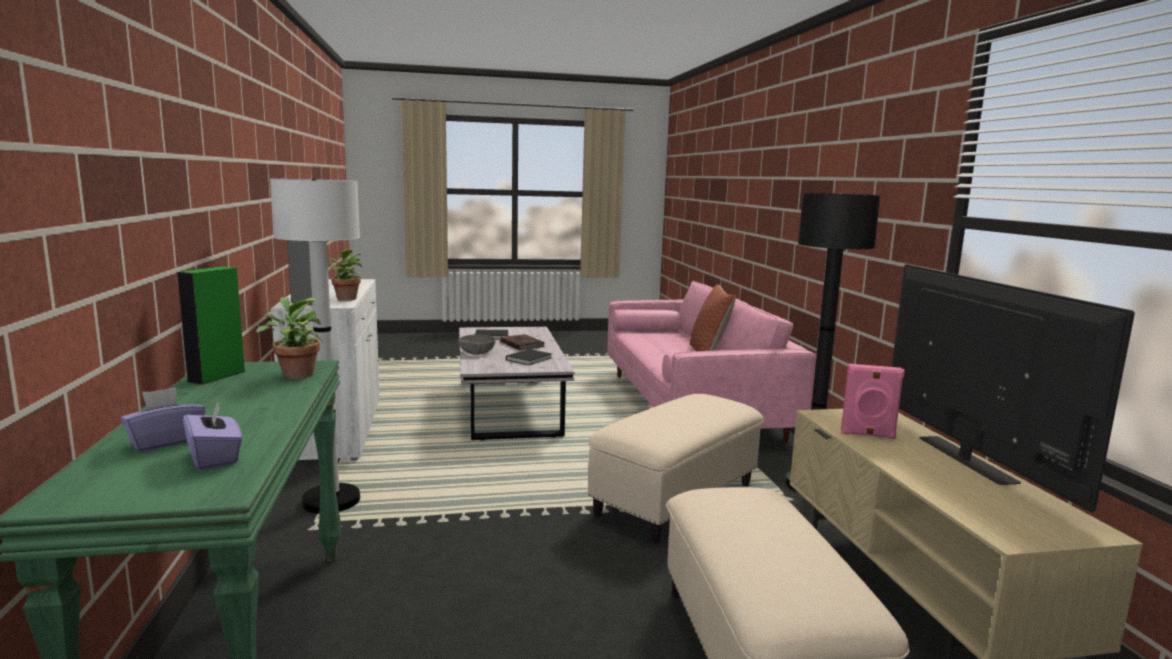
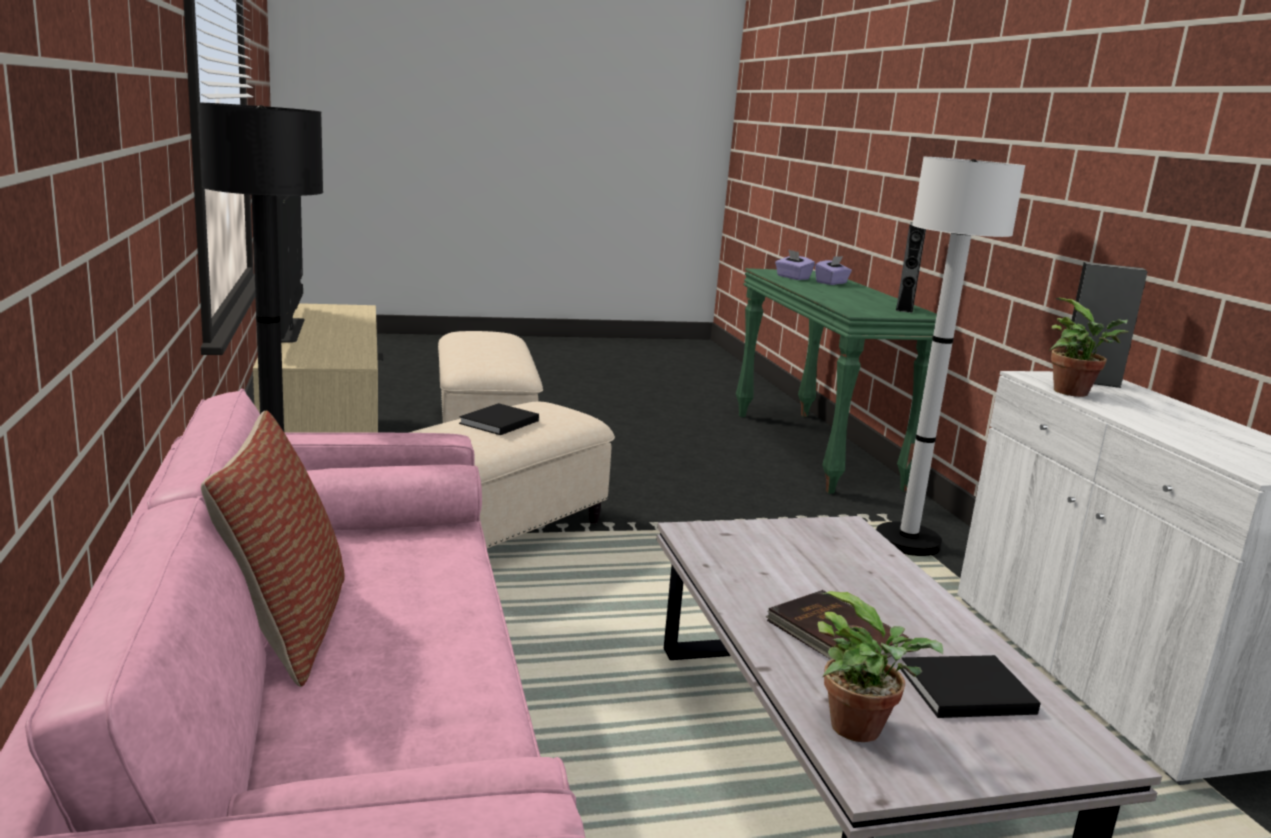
camera: 175 degrees right, 5 degrees up
green speaker [177,266,246,385] -> grey speaker [896,222,926,313]
potted plant [256,297,323,379] -> potted plant moved to [818,591,943,742]
grey bowl [458,335,496,355] -> none
black book [506,349,552,365] -> black book moved to [459,403,539,435]
pink speaker [841,364,905,439] -> none

